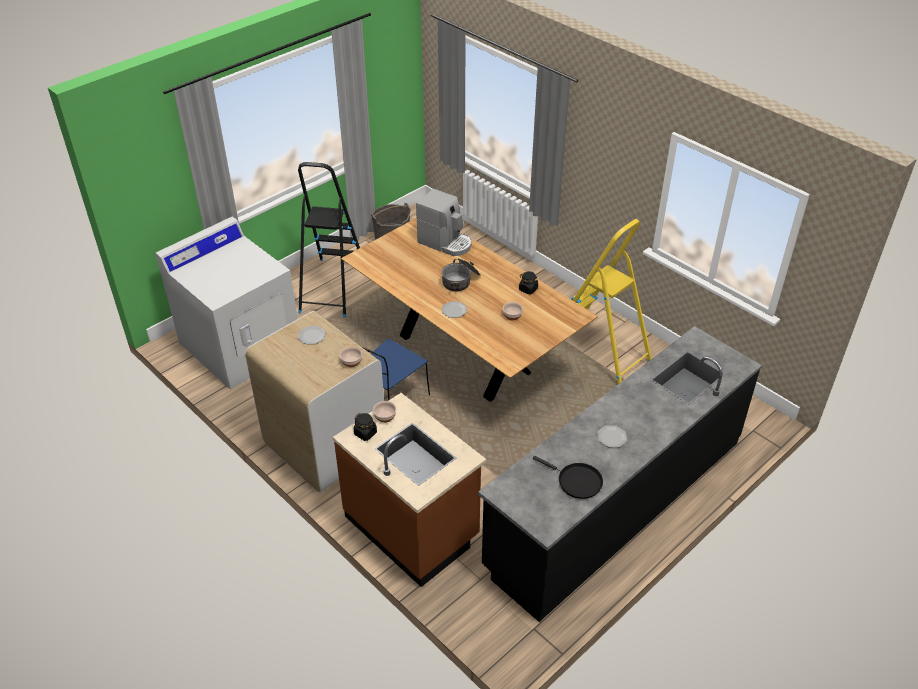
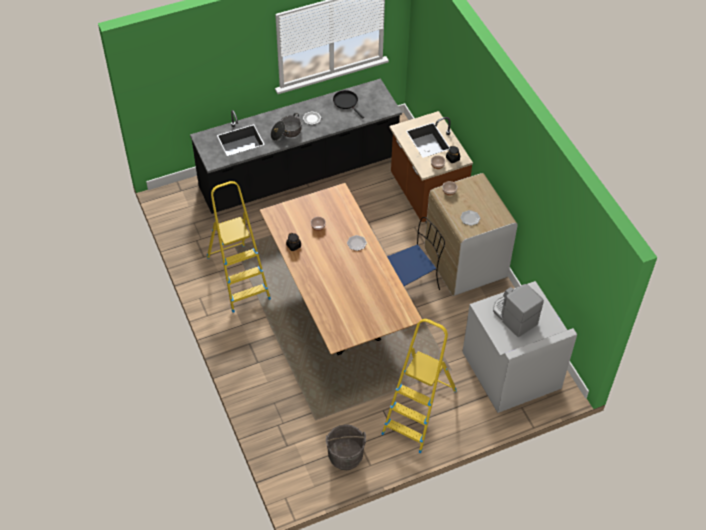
camera: 160 degrees left, 10 degrees up
black step ladder [298,162,360,318] -> yellow step ladder [382,319,457,453]
coffee machine [416,189,472,256] -> coffee machine moved to [493,284,544,337]
cooking pot [441,258,481,291] -> cooking pot moved to [271,113,302,141]

